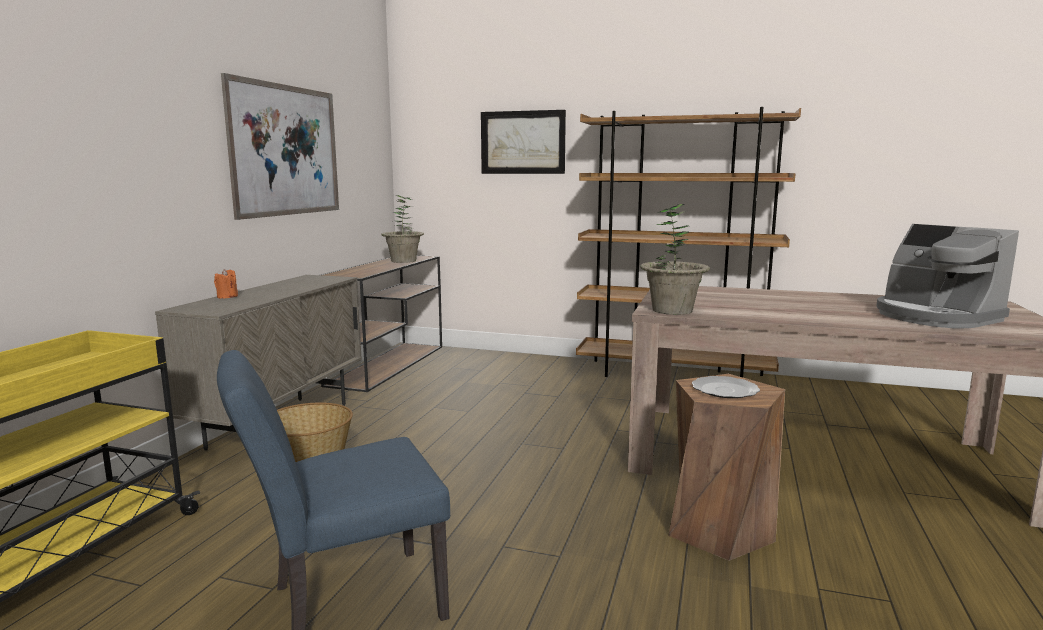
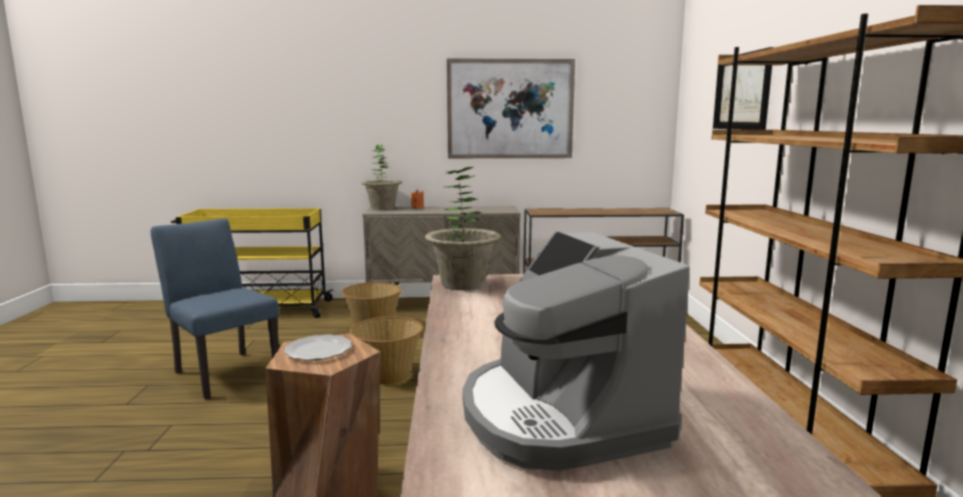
camera: 70 degrees right, 0 degrees up
potted plant [381,195,424,263] -> potted plant moved to [361,145,402,210]
coffee machine [876,224,1019,328] -> coffee machine turned 60 degrees counterclockwise [463,231,690,471]
none -> basket [350,316,423,385]

